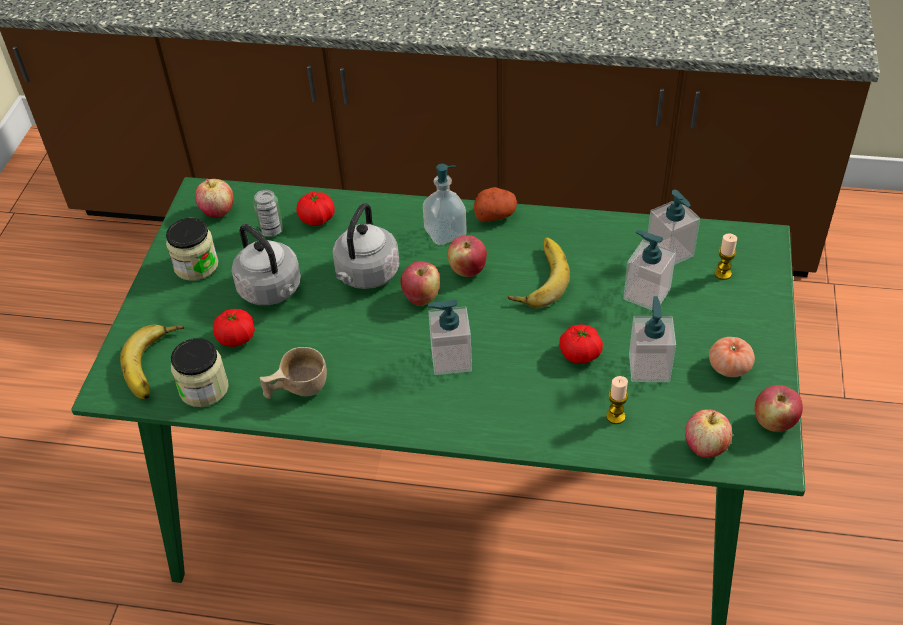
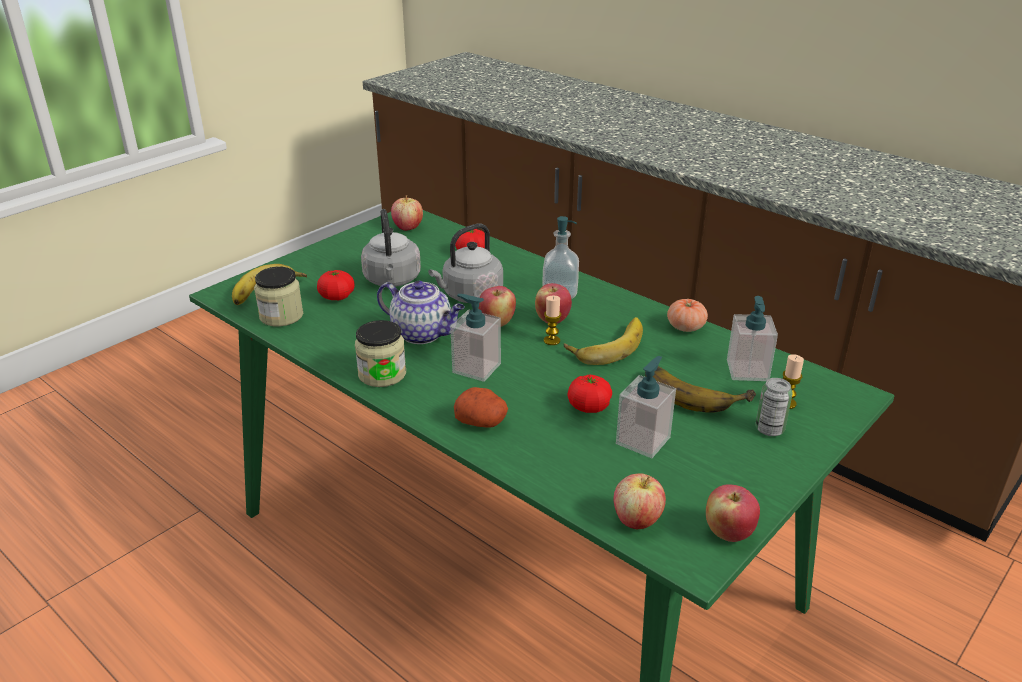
camera: 30 degrees right, 15 degrees down
jar [166,218,218,281] -> jar moved to [355,320,406,387]
can [253,190,283,237] -> can moved to [755,378,793,436]
beige cup [260,347,327,399] -> none
potato [474,187,517,222] -> potato moved to [454,387,508,428]
candle [606,376,628,424] -> candle moved to [544,296,561,345]
soap dispenser [623,230,676,310] -> banana [645,366,756,413]
tomato [709,337,755,377] -> tomato moved to [667,299,708,332]
none -> teapot [377,281,465,344]

